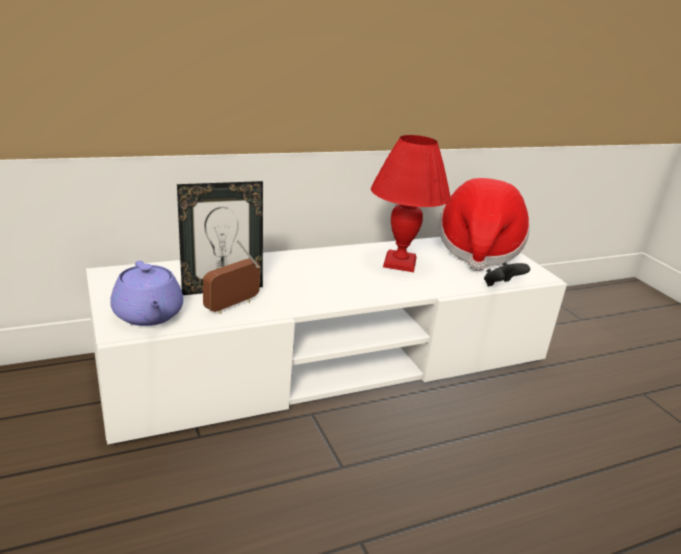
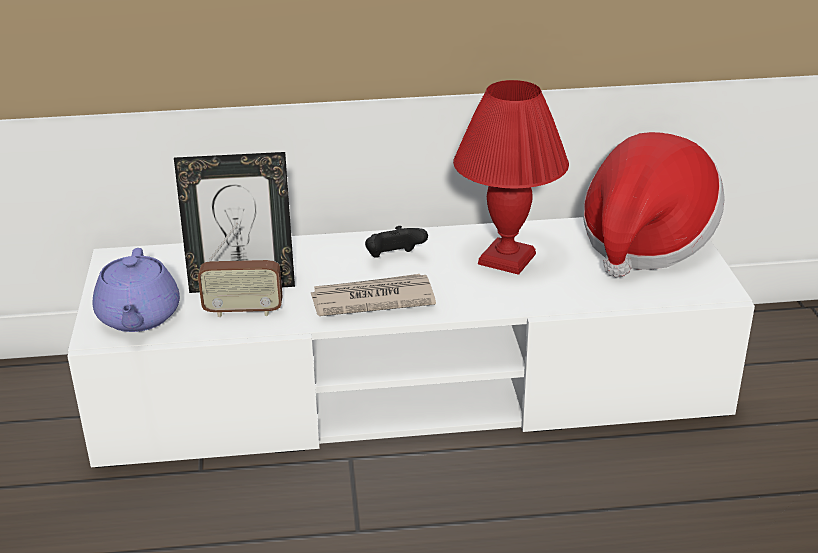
camera: 20 degrees right, 5 degrees up
radio [203,239,260,314] -> radio turned 150 degrees counterclockwise [198,223,283,317]
black game controller [484,262,530,286] -> black game controller moved to [365,226,428,258]
none -> newspaper [311,274,436,316]

